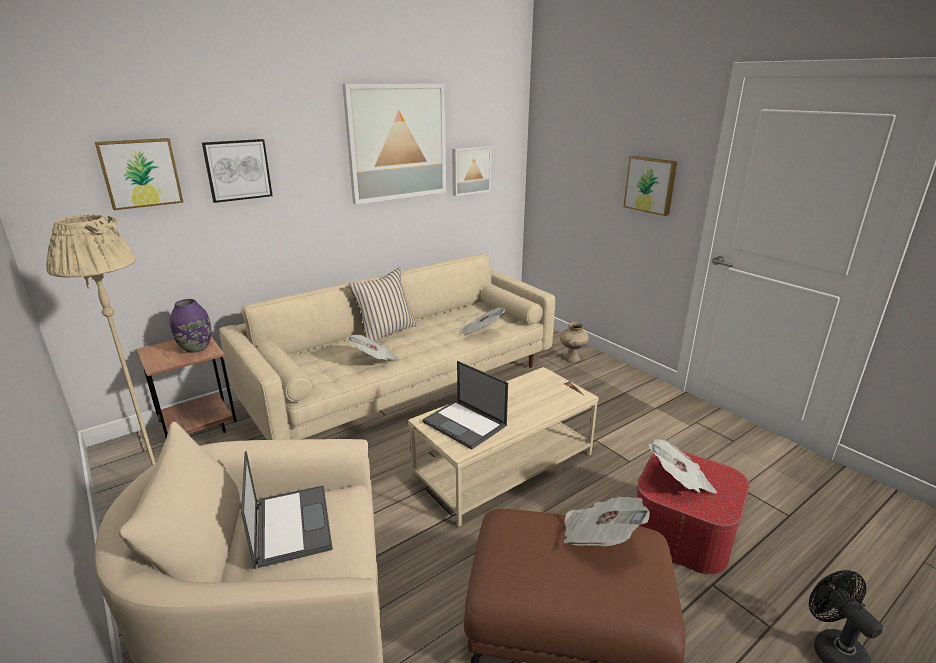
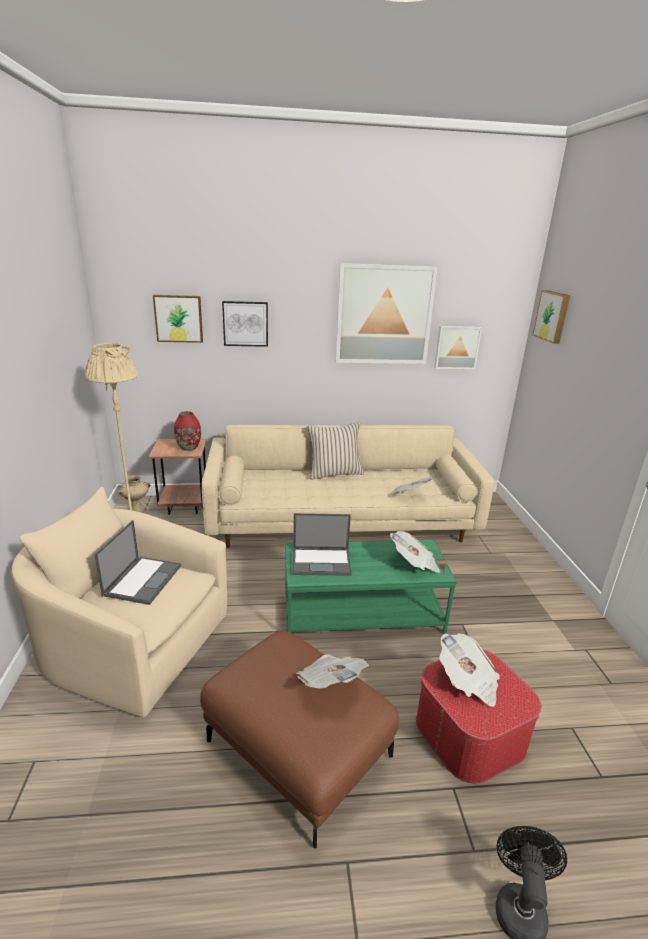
camera: 30 degrees right, 0 degrees up
purple vase [170,299,211,353] -> red vase [174,411,201,451]
newspaper [346,335,401,361] -> newspaper moved to [390,531,440,573]
beige coffee table [408,367,599,527] -> green coffee table [285,540,457,634]
laptop [422,361,508,450] -> laptop turned 75 degrees counterclockwise [292,513,352,576]
beige vase [560,322,589,362] -> beige vase moved to [118,475,150,512]
picture [623,156,677,216] -> picture moved to [533,290,570,344]

